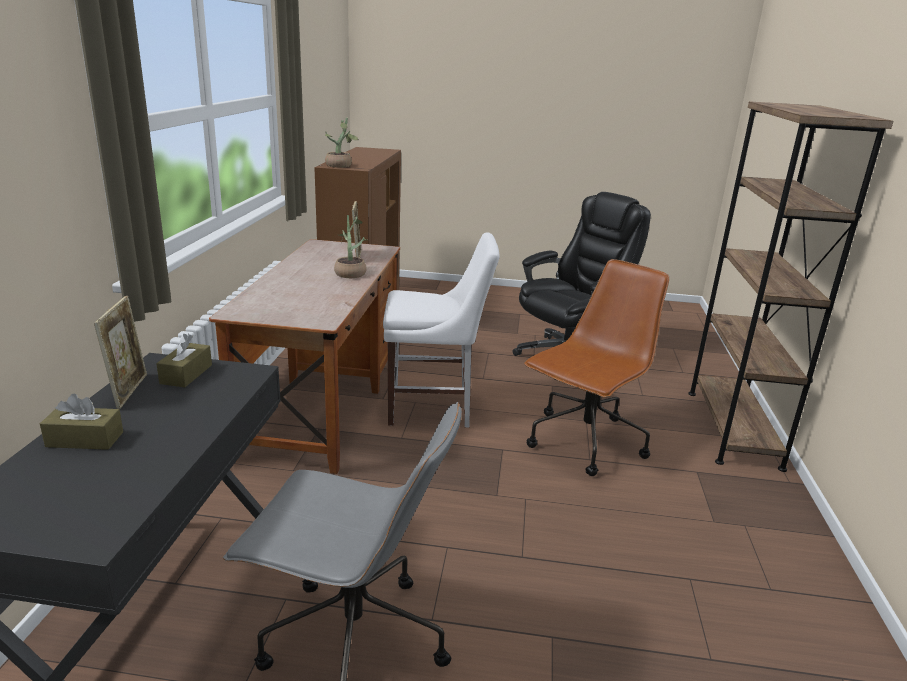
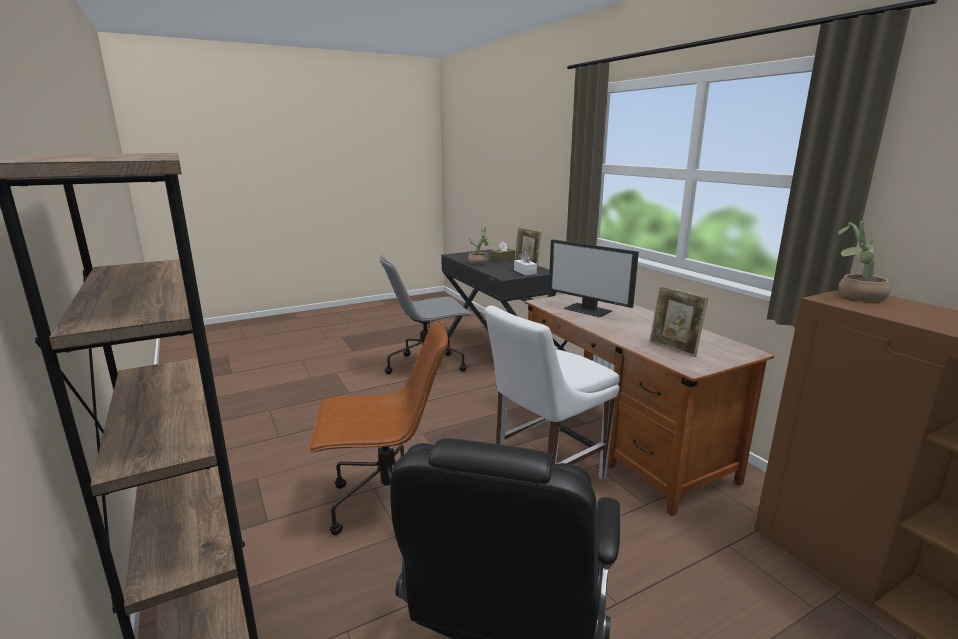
camera: 145 degrees right, 5 degrees down
brown tissue box [156,334,212,387] -> white tissue box [514,252,537,275]
potted plant [334,215,367,278] -> potted plant moved to [468,227,494,265]
brown office chair [524,259,669,476] -> brown office chair turned 105 degrees counterclockwise [308,320,448,535]
none -> monitor [549,239,639,317]

